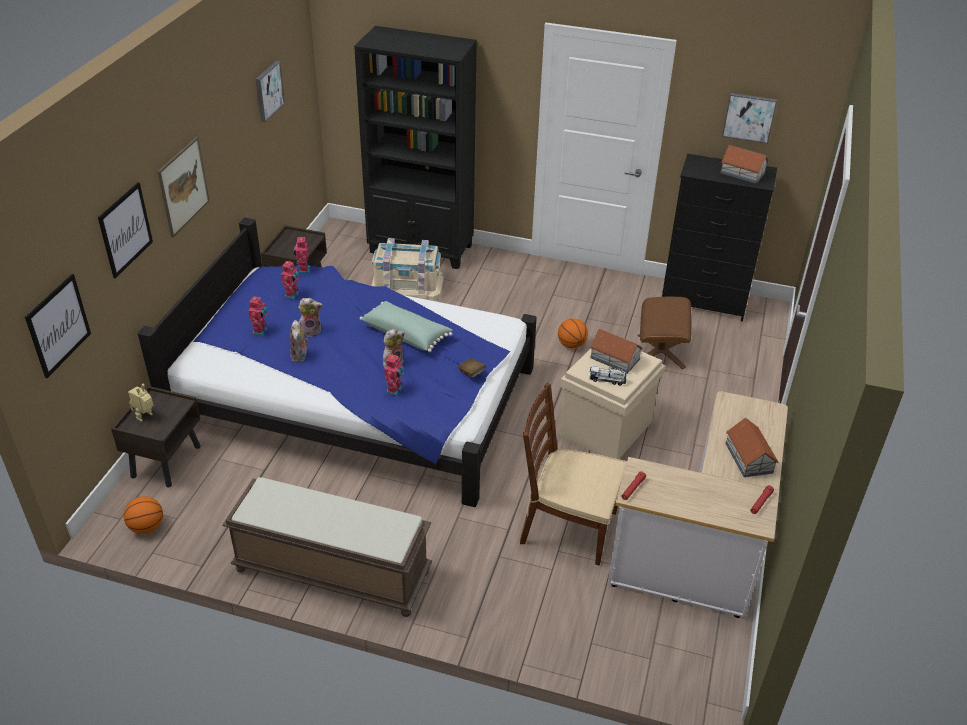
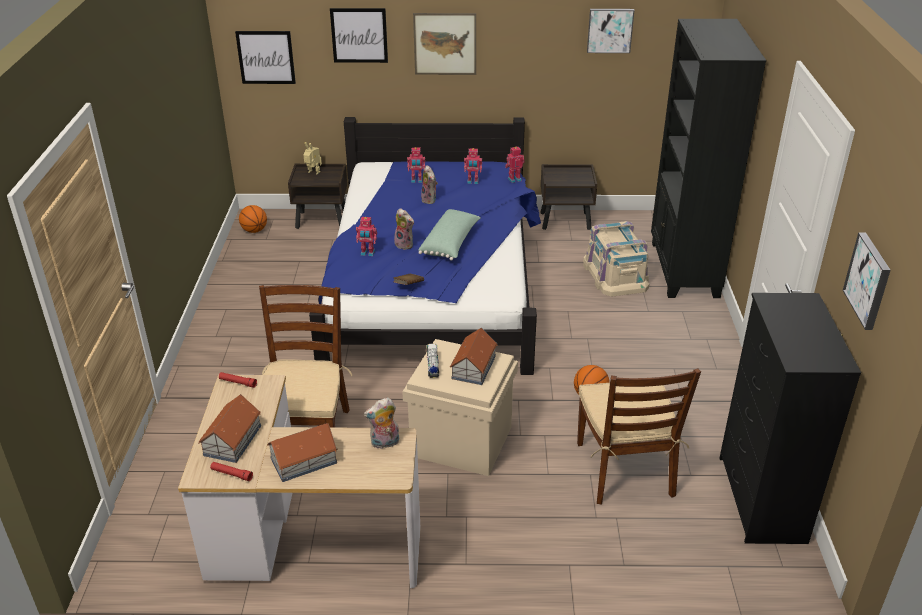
camera: 75 degrees right, 5 degrees down
brown bench [222,477,432,617] -> none
plush toy [290,320,308,362] -> plush toy moved to [364,398,399,449]
brown ottoman [637,297,692,369] -> brown chair [577,368,701,505]
toy house [720,145,769,184] -> toy house moved to [198,394,261,463]

